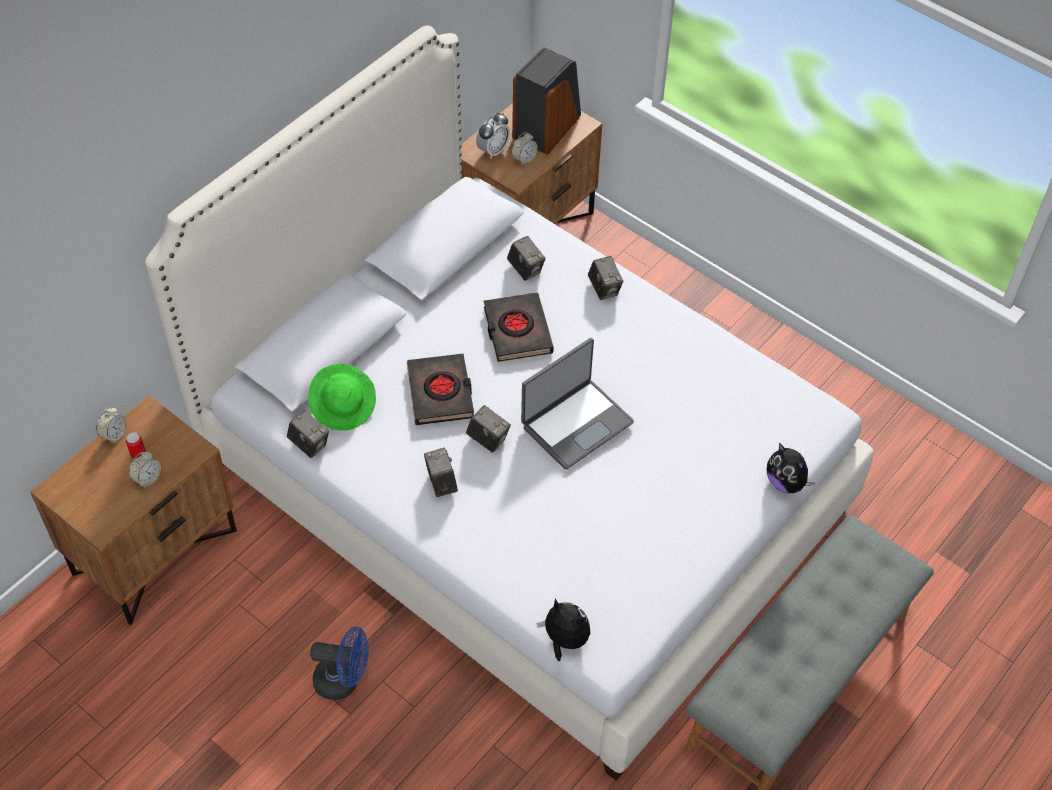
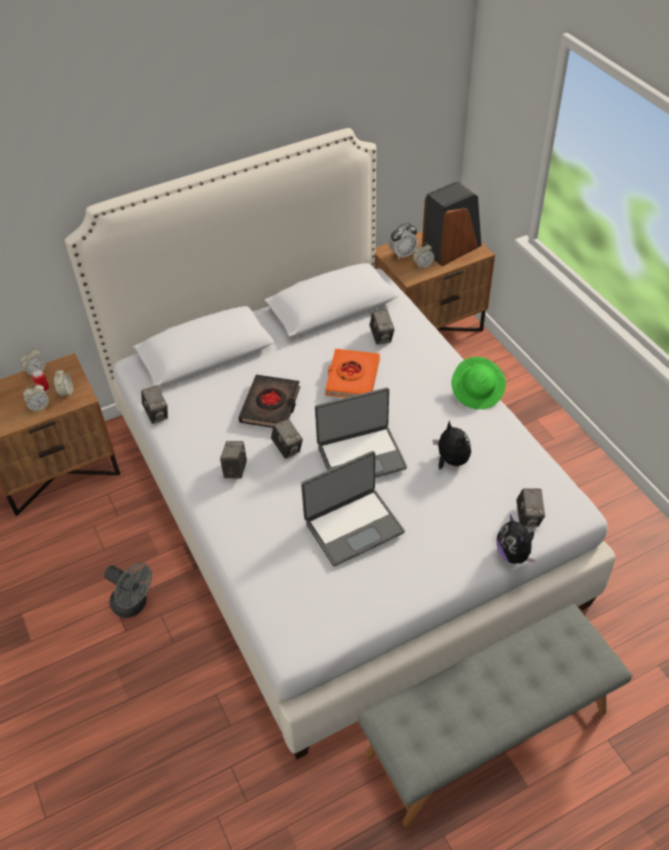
camera: 25 degrees right, 5 degrees down
green hat [308,363,376,431] -> green hat moved to [451,357,506,409]
blue fan [310,627,368,700] -> grey fan [104,563,152,618]
black book [484,292,554,362] -> orange book [325,349,380,398]
plush toy [537,599,590,661] -> plush toy moved to [433,420,471,469]
camera [588,256,623,300] -> camera moved to [516,488,545,527]
none -> alarm clock [53,370,73,398]
none -> laptop [301,451,405,566]

